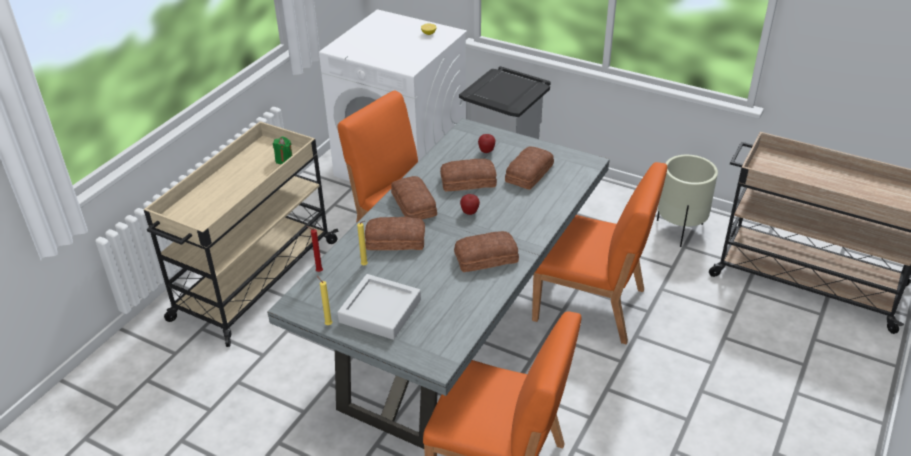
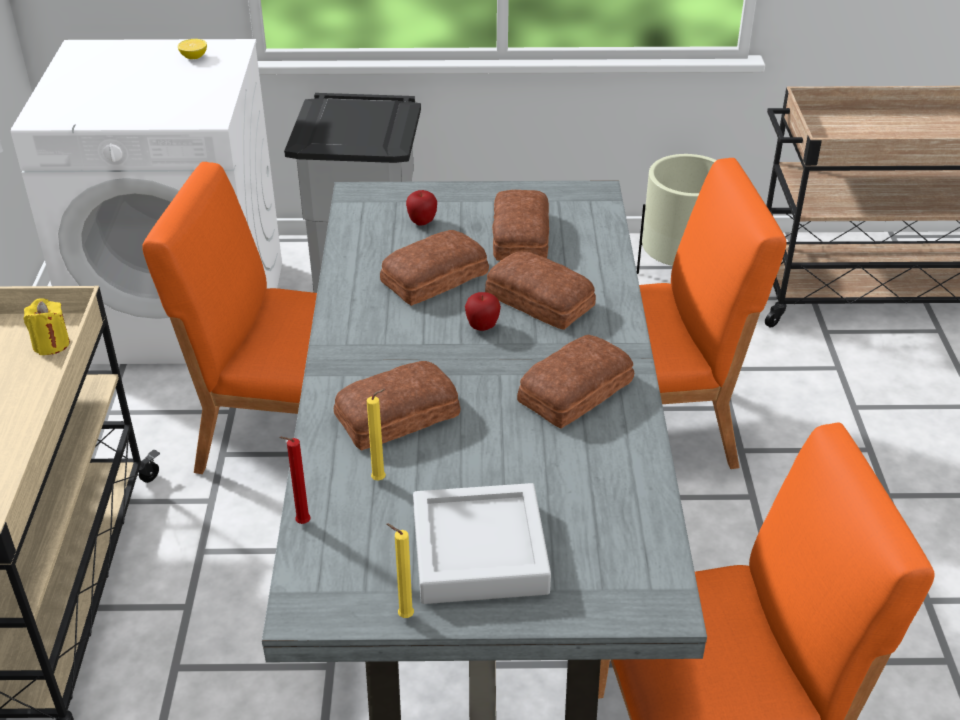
camera: 30 degrees left, 0 degrees up
green candle [273,137,292,165] -> yellow candle [24,298,70,355]
bread [391,176,437,220] -> bread moved to [485,251,596,330]

